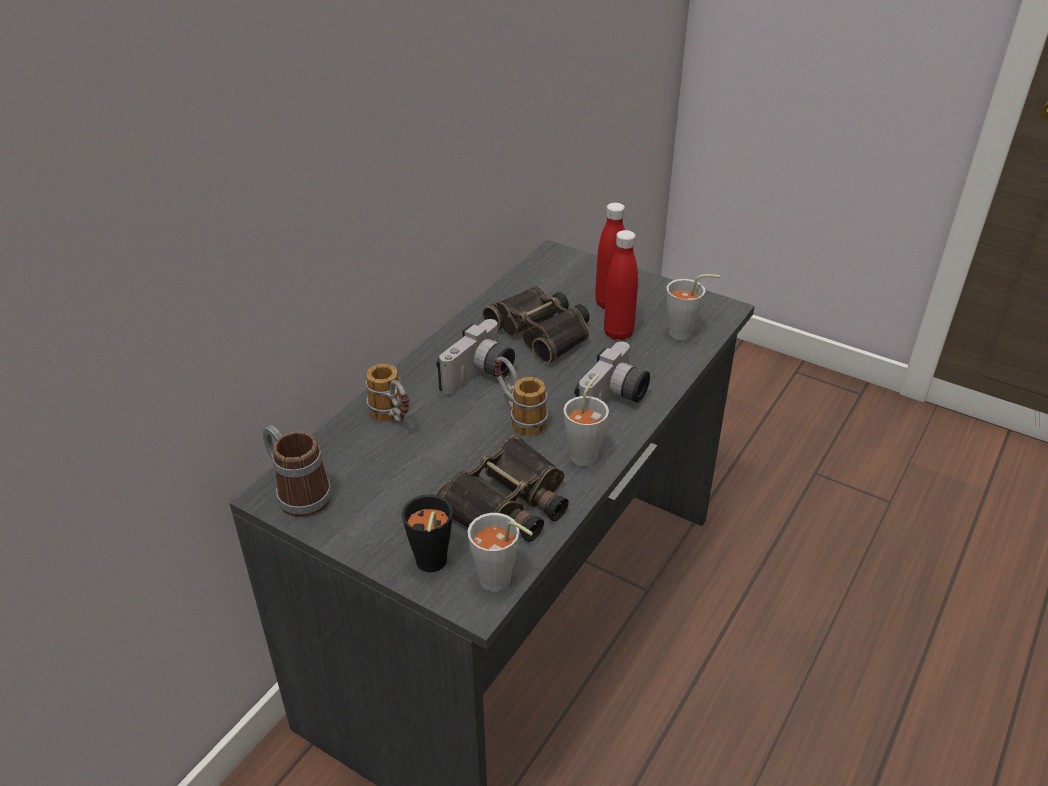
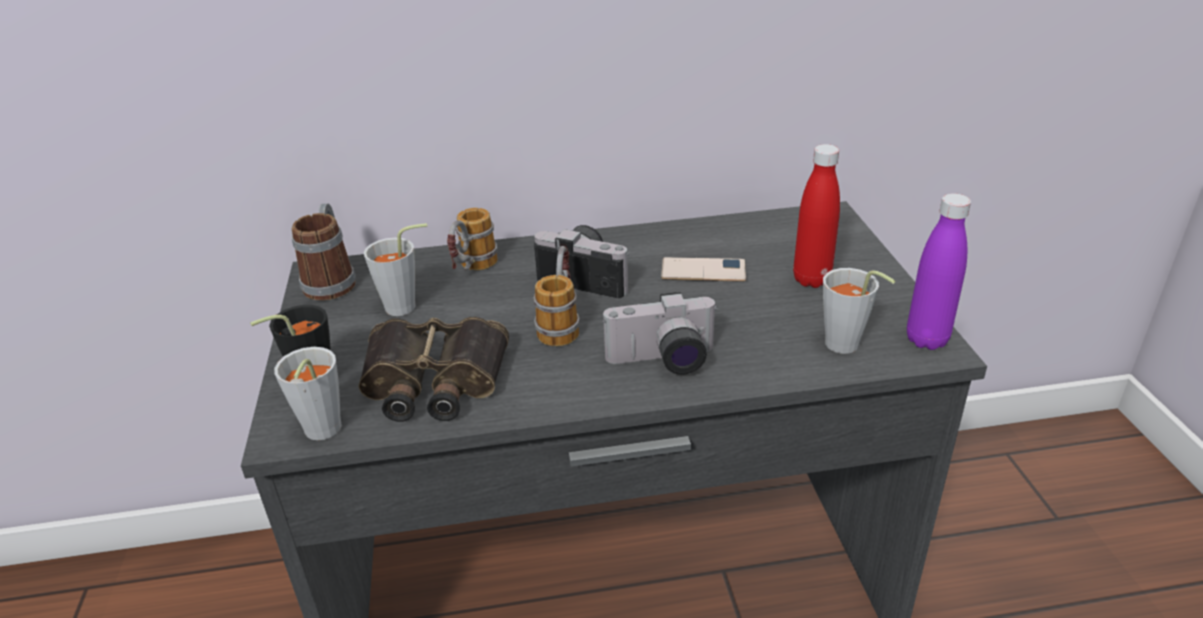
camera: 50 degrees right, 5 degrees down
camera [436,319,515,395] -> camera turned 150 degrees counterclockwise [534,225,630,298]
binoculars [482,286,590,364] -> phone [661,257,746,282]
grey cup [563,373,609,466] -> grey cup moved to [364,223,428,316]
red bottle [604,230,638,340] -> none
none -> purple bottle [907,193,971,350]

